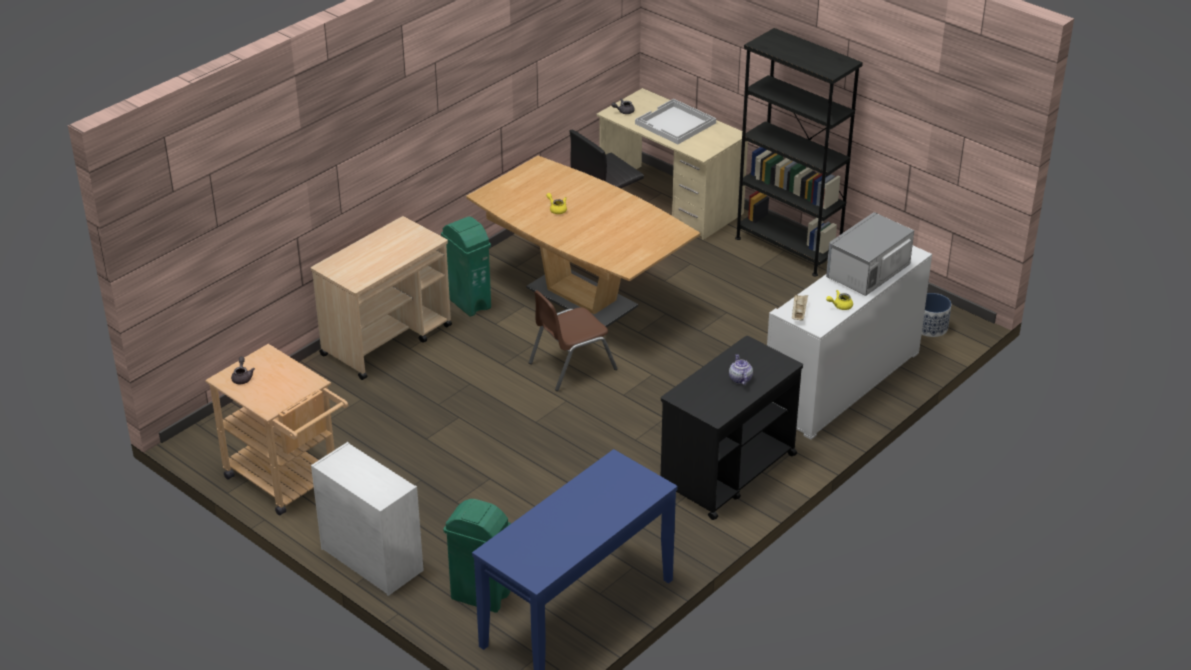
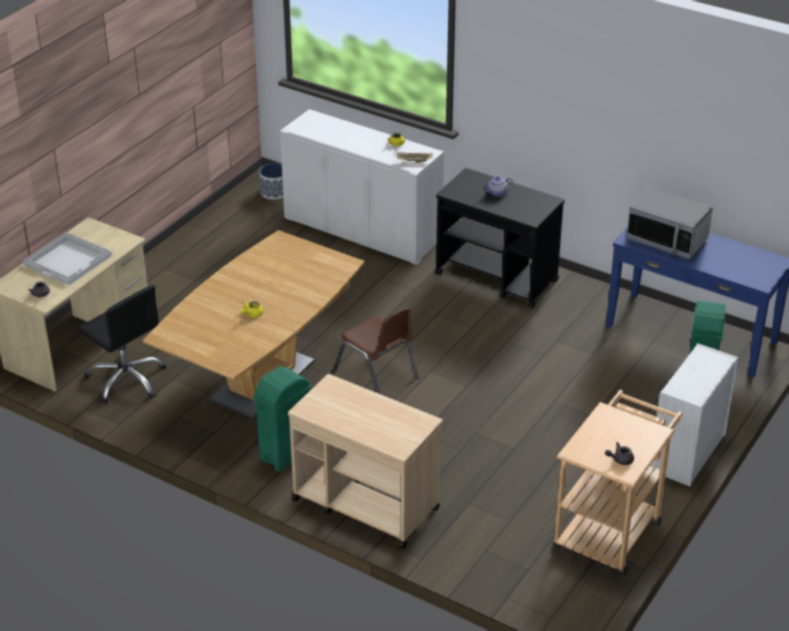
camera: 100 degrees left, 0 degrees up
black bookcase [735,28,863,277] -> none
microwave [826,212,914,296] -> microwave moved to [626,187,713,259]

